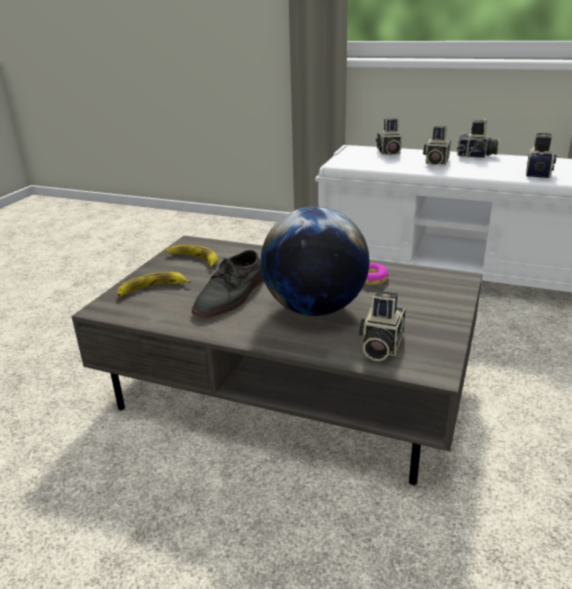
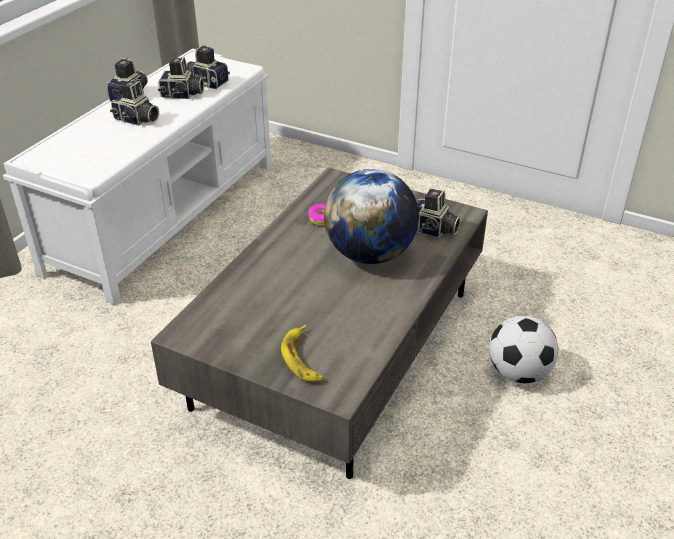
camera: 85 degrees left, 10 degrees up
banana [166,244,218,267] -> none
grey shoe [192,250,264,317] -> none
camera [376,118,401,155] -> camera moved to [158,56,204,99]
none -> football [489,316,559,383]

